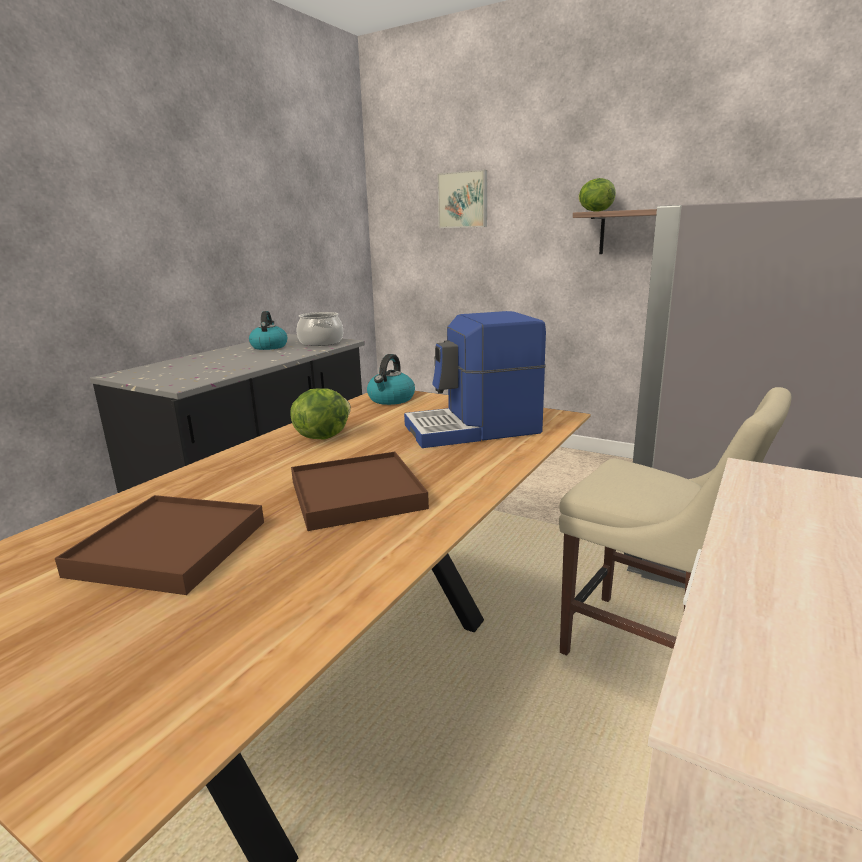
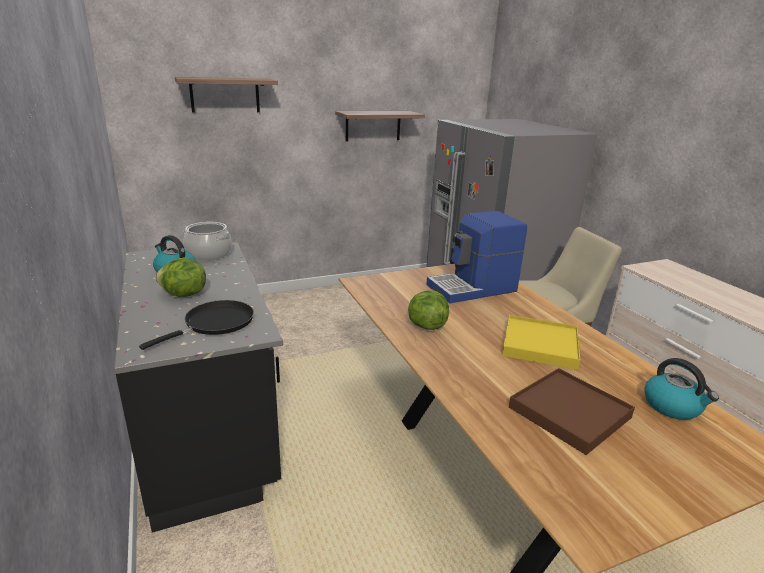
camera: 55 degrees left, 5 degrees up
brown tray [291,452,429,531] -> yellow tray [502,315,580,370]
kettle [367,354,415,405] -> kettle moved to [644,358,719,420]
coffee machine [404,311,546,448] -> coffee machine turned 45 degrees clockwise [426,211,527,303]
picture [438,170,487,228] -> shelf [175,77,278,113]
lettuce [578,178,616,212] -> lettuce moved to [155,258,206,297]
none -> black frying pan [139,300,254,350]

